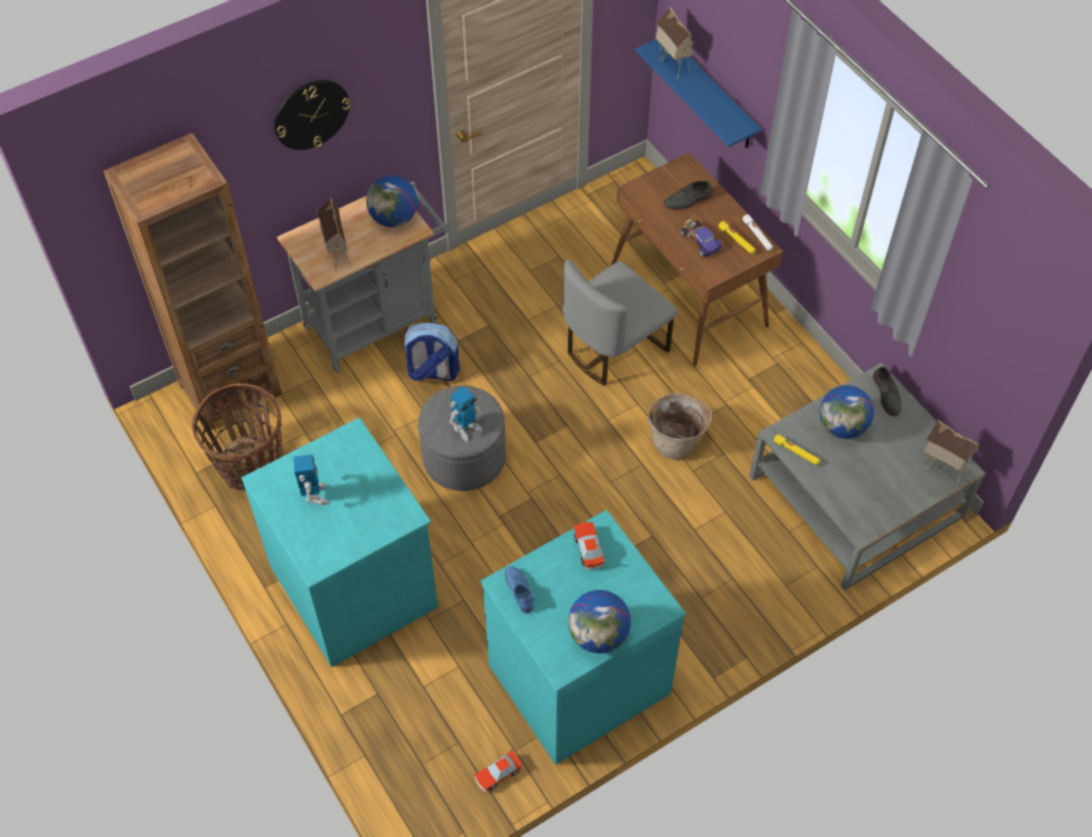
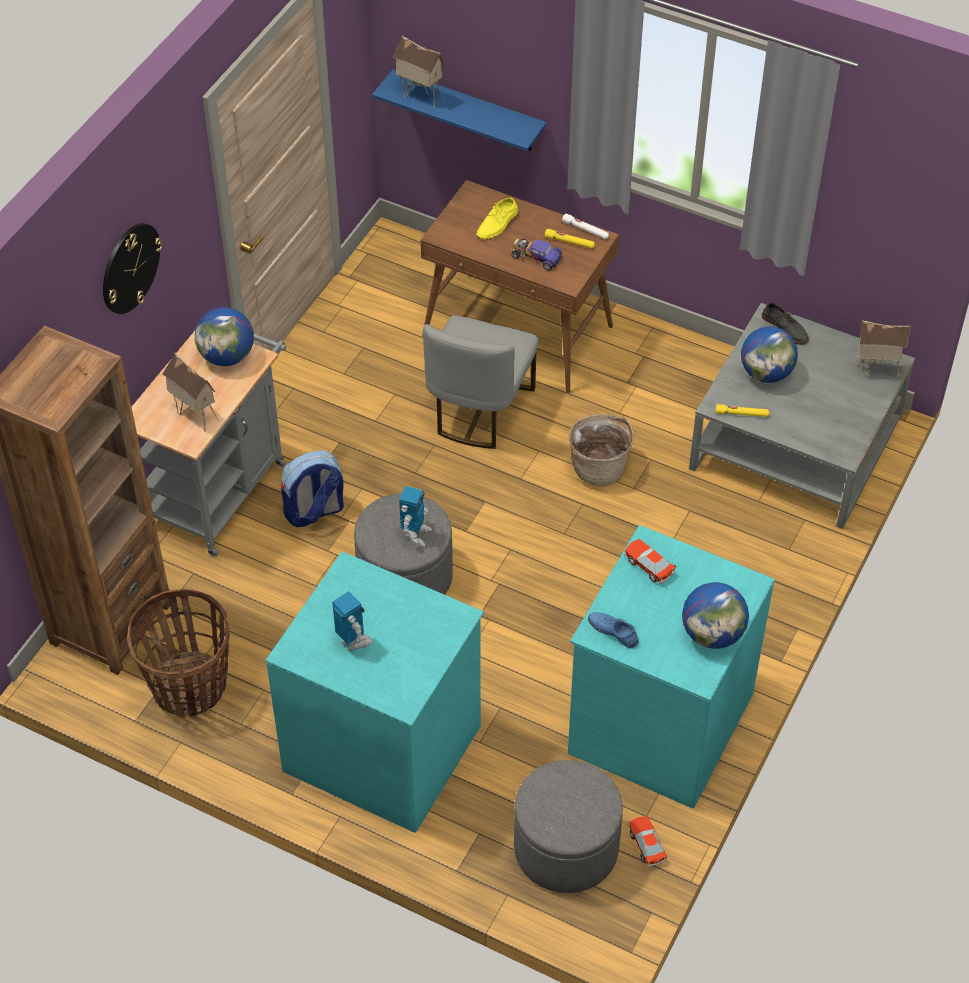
camera: 30 degrees left, 5 degrees down
toy car [475,749,523,792] -> toy car turned 135 degrees clockwise [628,816,667,867]
grey shoe [664,181,713,210] -> yellow shoe [476,198,518,240]
none -> grey ottoman [514,760,623,893]

